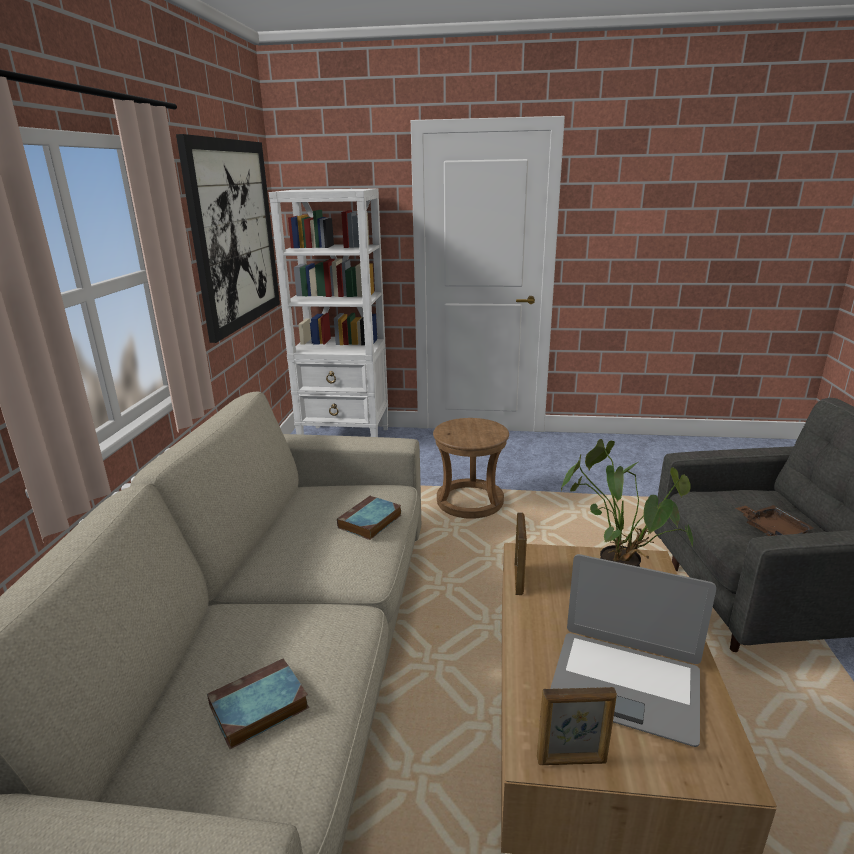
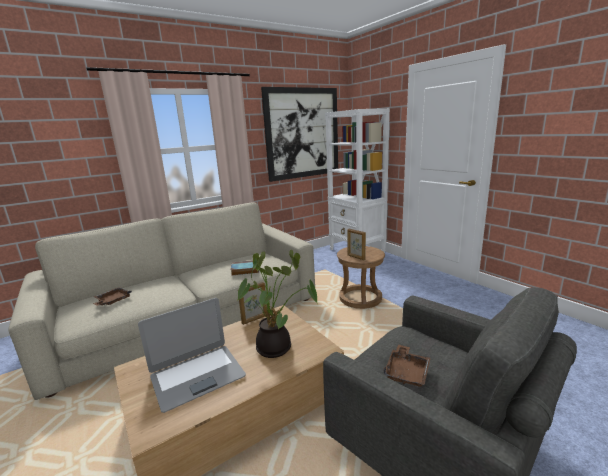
camera: 50 degrees right, 5 degrees down
book [207,658,309,749] -> brown tray [93,287,132,306]
picture frame [537,687,617,765] -> picture frame moved to [347,228,366,260]
laptop [550,554,716,747] -> laptop turned 105 degrees counterclockwise [138,298,246,413]

